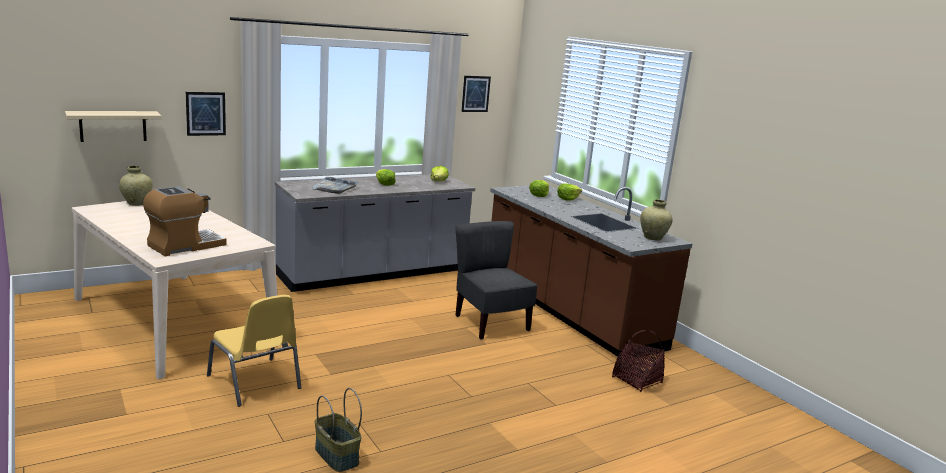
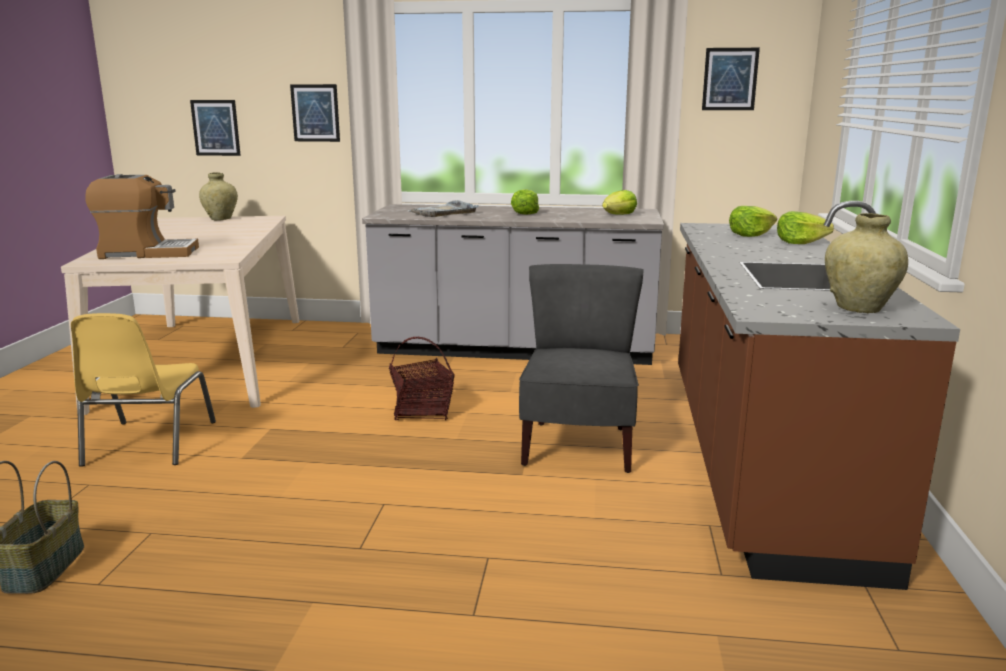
camera: 40 degrees right, 0 degrees up
beige shelf [65,111,162,142] -> picture [190,100,241,156]
basket [612,330,665,392] -> basket moved to [389,337,454,420]

